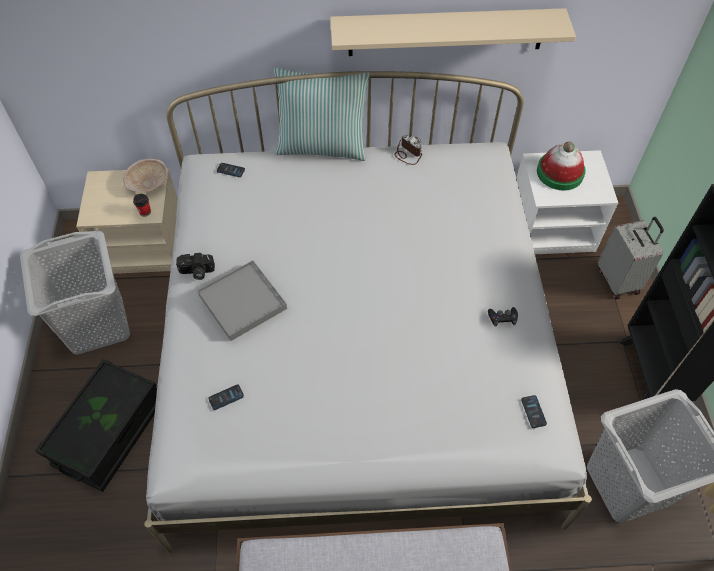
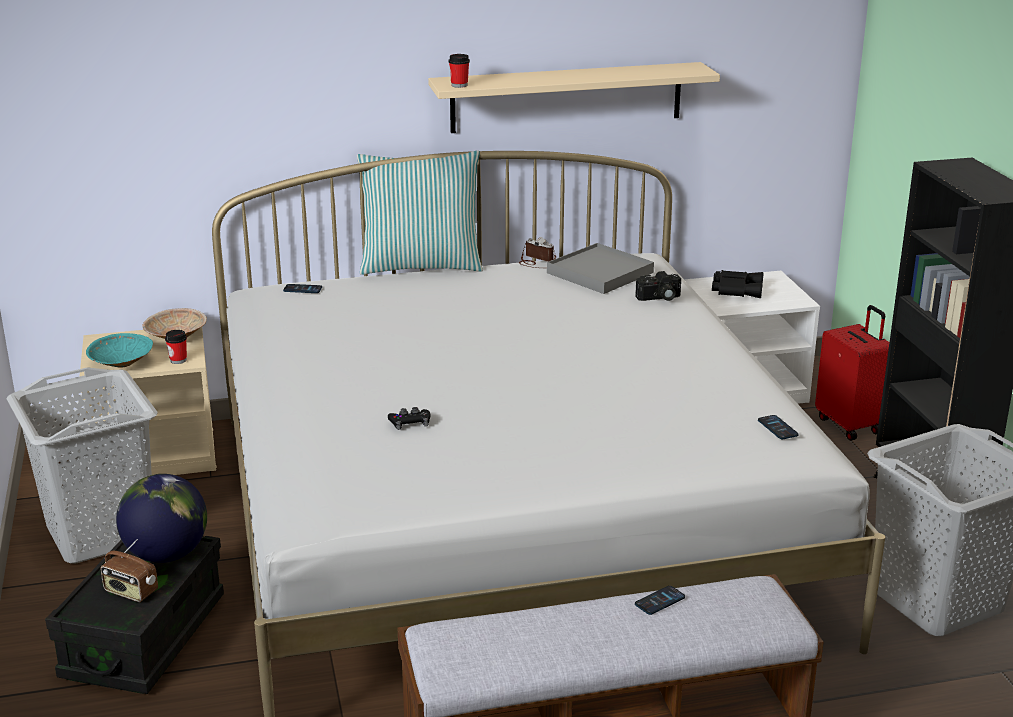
camera: 10 degrees left, 30 degrees down
camera [176,253,215,280] -> camera moved to [635,271,681,301]
grey tray [197,260,287,341] -> grey tray moved to [547,243,654,294]
phone [208,385,244,410] -> phone moved to [635,586,685,615]
black game controller [488,307,518,326] -> black game controller moved to [388,407,430,430]
hat [537,141,586,190] -> black binoculars [712,270,764,298]
grey suitcase [598,217,664,299] -> red suitcase [815,305,889,440]
none -> turquoise bowl [86,333,153,368]
none -> radio [100,539,158,602]
none -> globe [116,474,207,563]
none -> cup [449,54,470,88]

